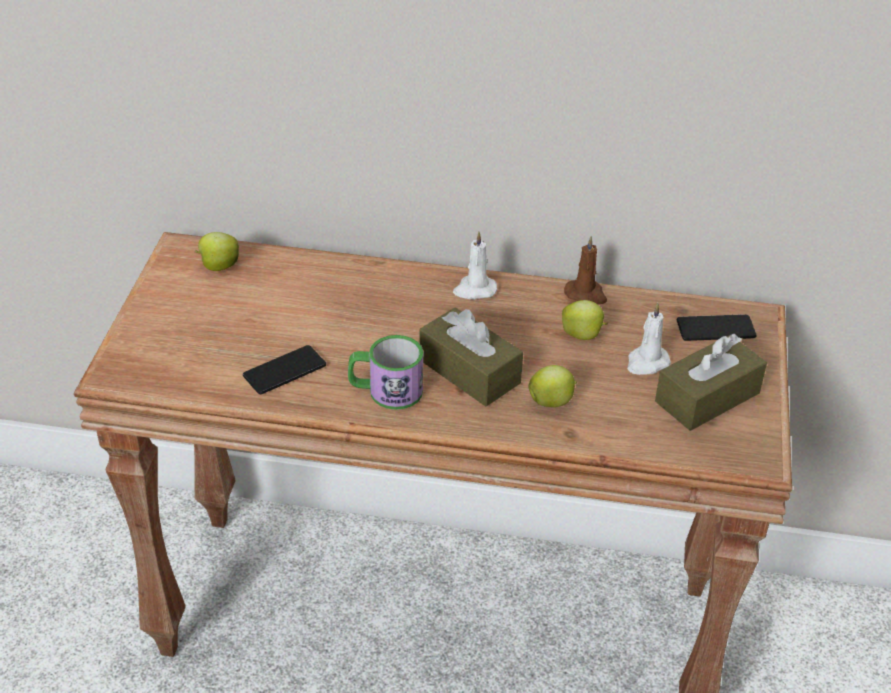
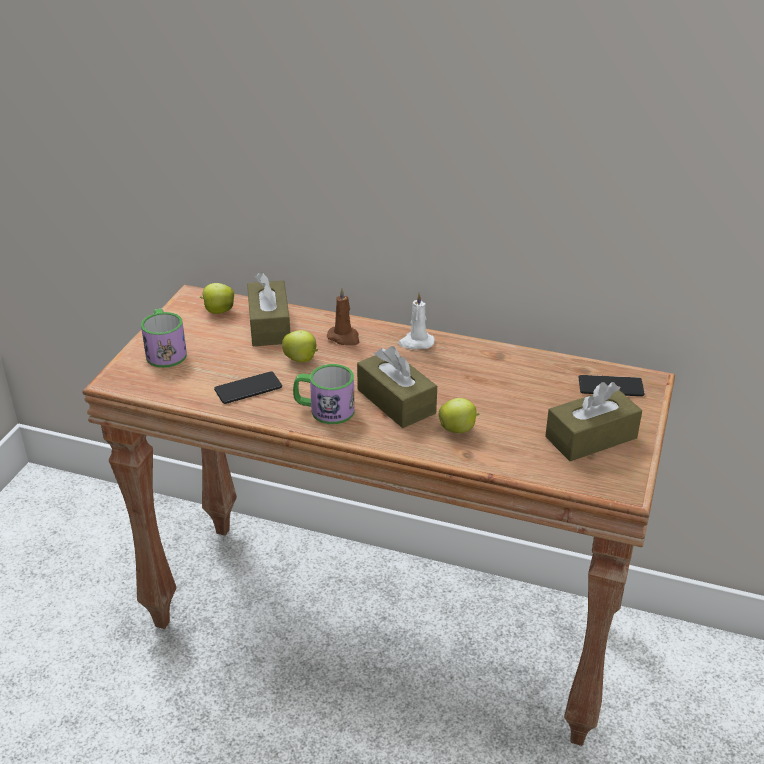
camera: 10 degrees right, 5 degrees down
apple [562,300,608,340] -> apple moved to [282,330,318,362]
brown candle [564,236,607,304] -> brown candle moved to [327,288,360,345]
white candle [627,303,671,375] -> none
none -> mug [141,308,187,368]
none -> brown tissue box [247,272,290,346]

